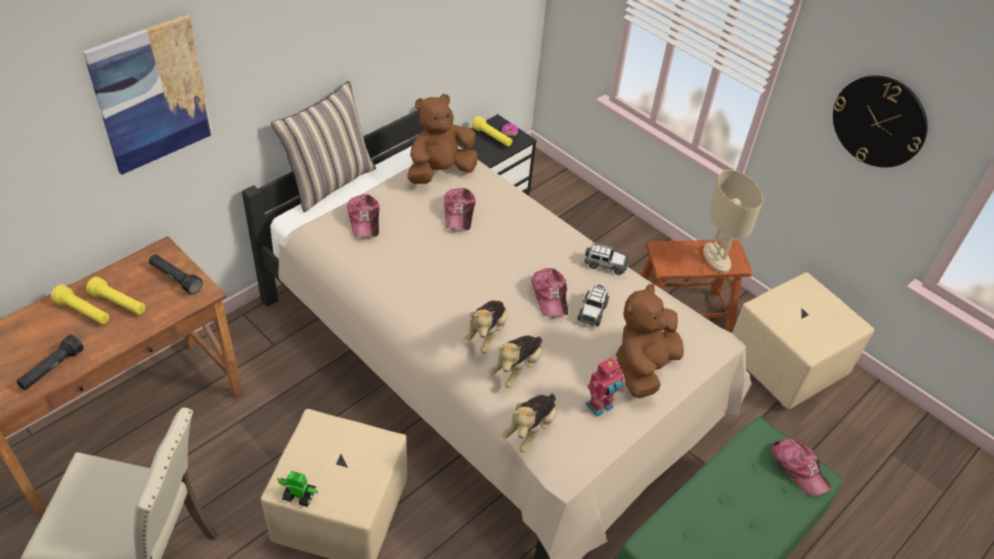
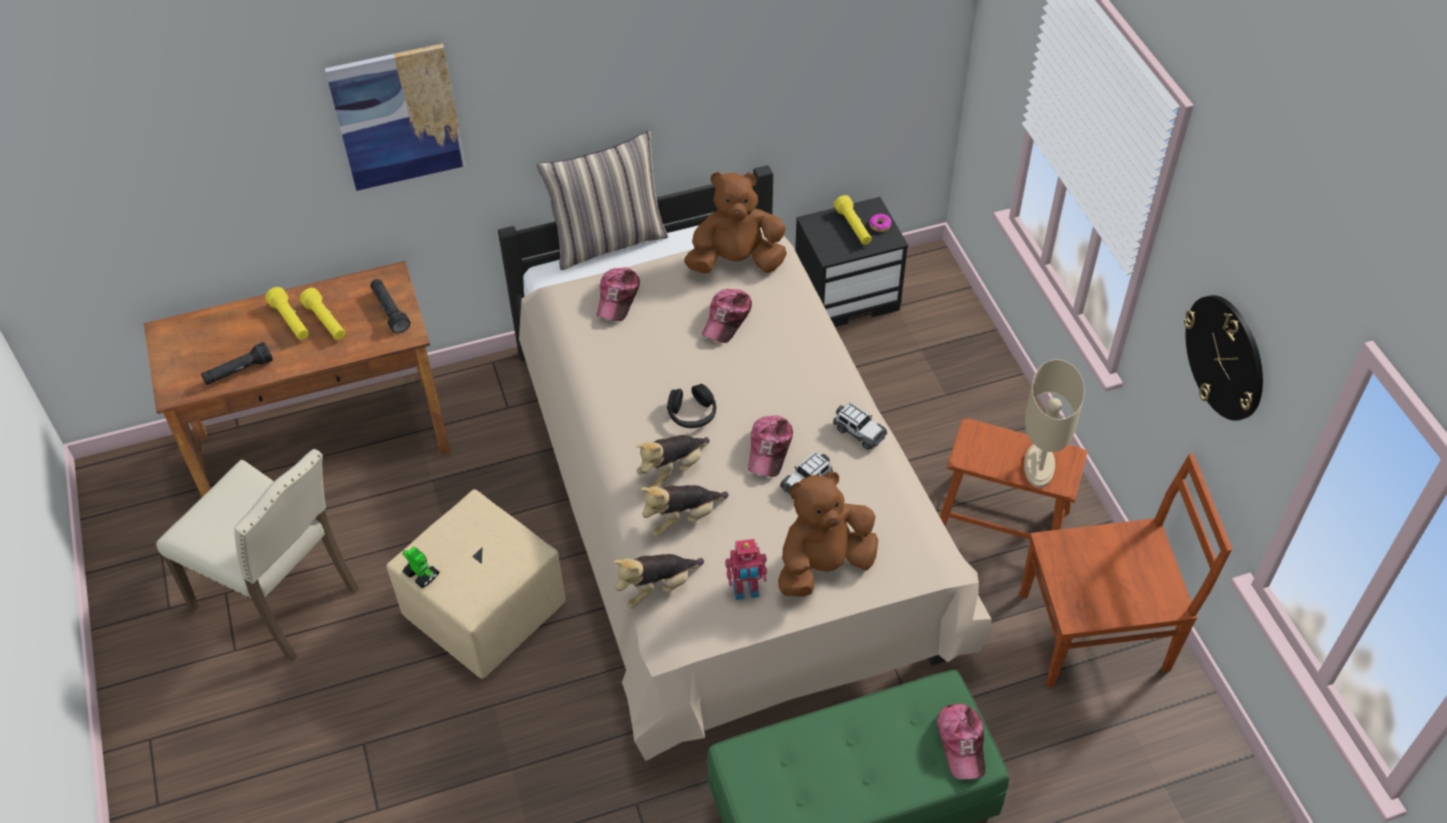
camera: 30 degrees right, 5 degrees up
beige ottoman [732,272,874,409] -> brown chair [1020,454,1232,687]
none -> black headphones [667,384,716,428]

